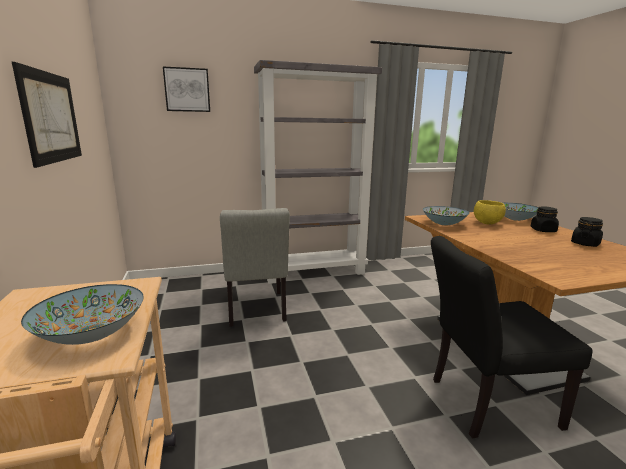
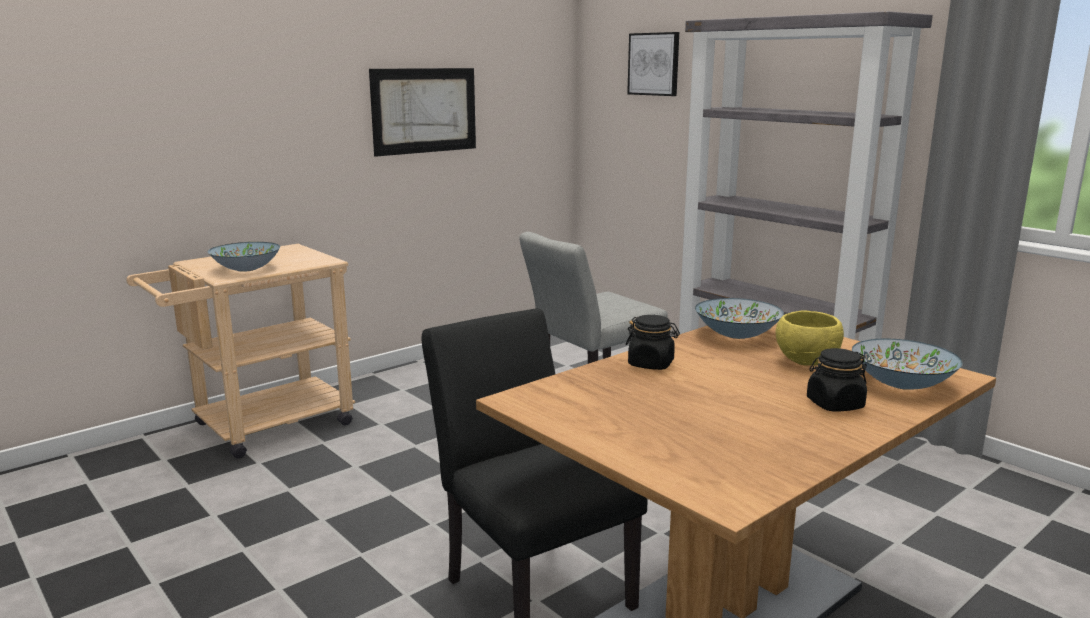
camera: 65 degrees right, 0 degrees up
black jar [571,217,603,247] -> black jar moved to [626,315,680,370]

